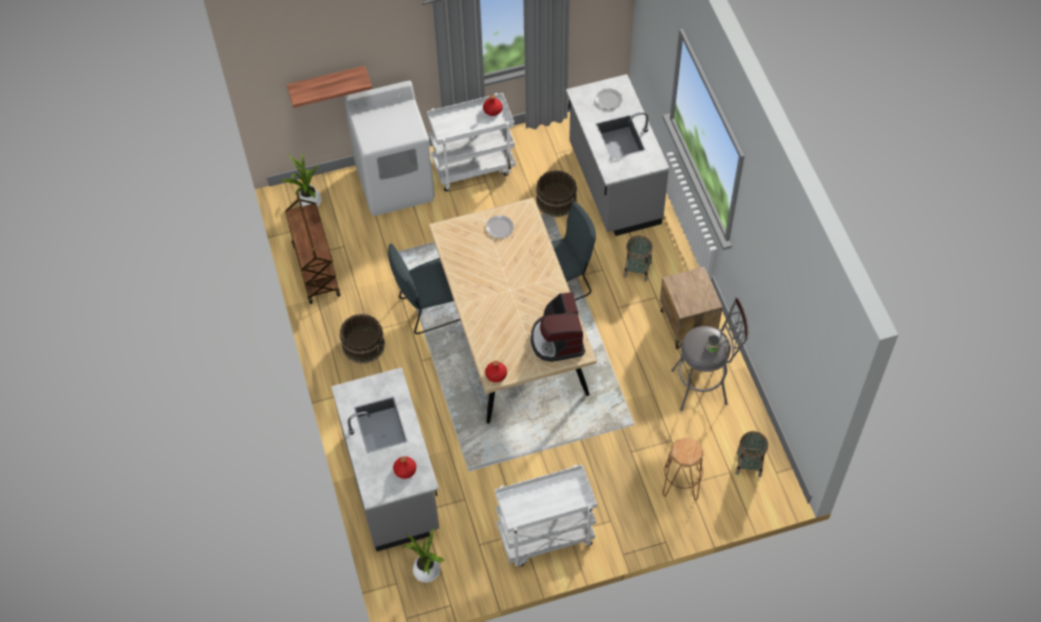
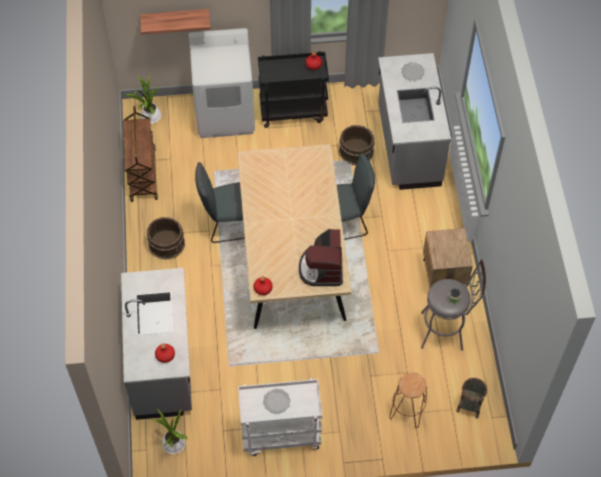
camera: 10 degrees right, 0 degrees up
white cart [427,93,515,192] -> black cart [258,51,329,128]
plate [486,215,514,238] -> plate moved to [263,389,290,414]
basket [624,236,653,282] -> none

